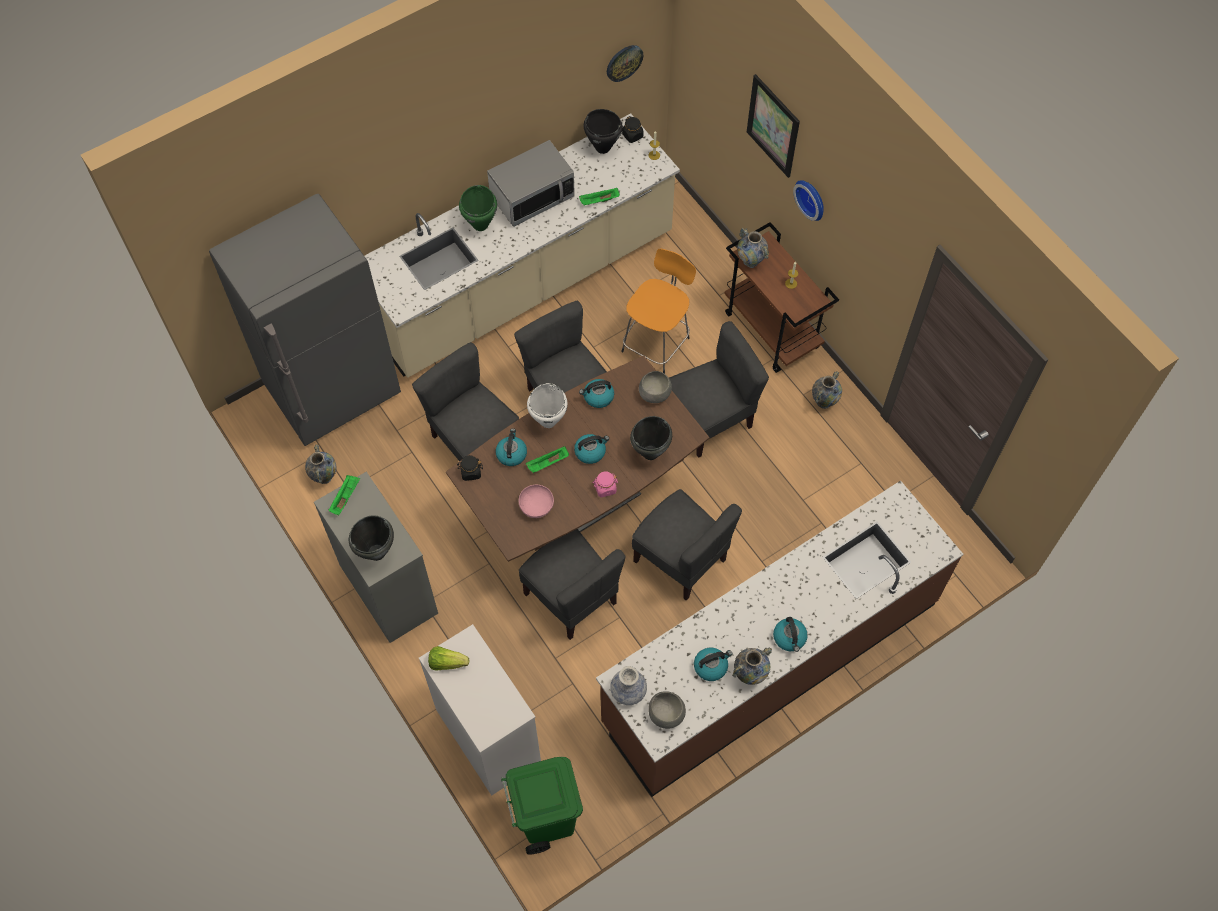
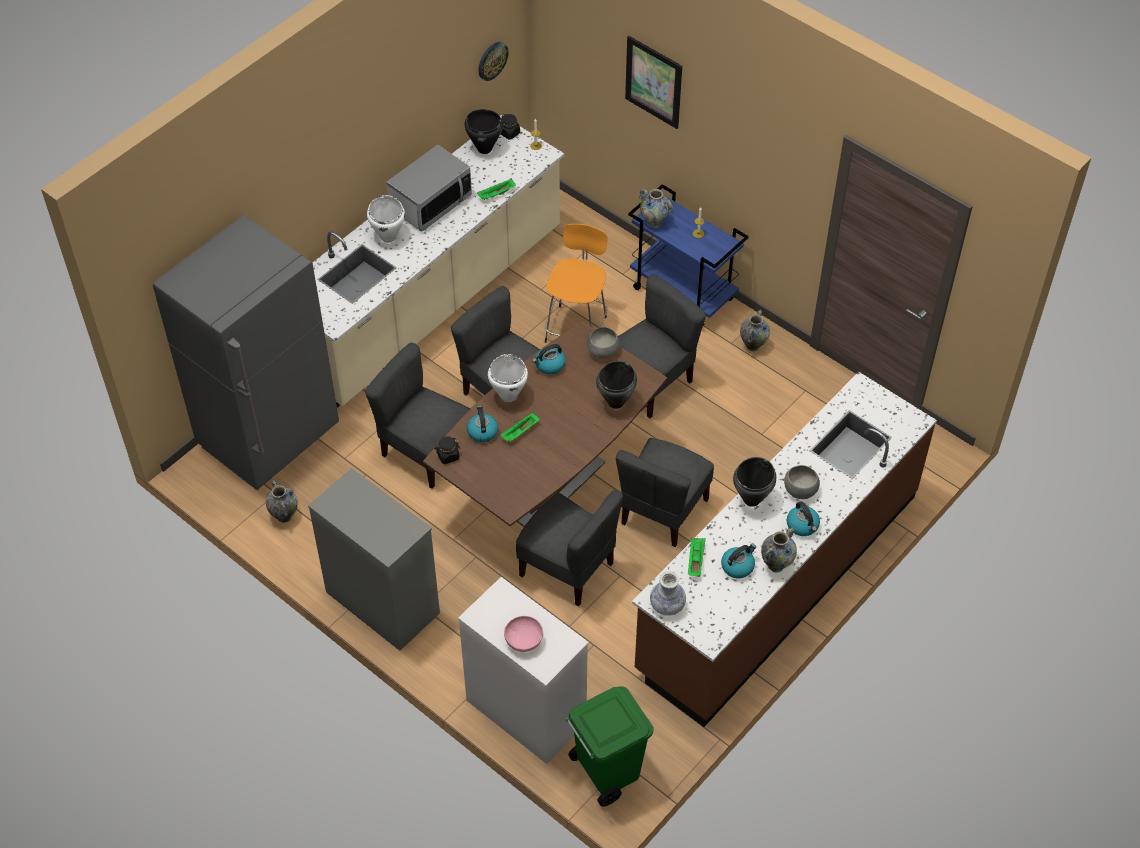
camera: 15 degrees left, 10 degrees down
green tray [329,475,360,516] -> green tray moved to [688,538,706,577]
black cooking pot [349,515,394,561] -> black cooking pot moved to [733,457,776,507]
lettuce [428,646,469,671] -> none
green cooking pot [459,185,497,231] -> white cooking pot [367,195,405,243]
pink bowl [518,485,554,518] -> pink bowl moved to [504,616,543,652]
kettle [574,434,609,464] -> none
pink jar [592,471,618,498] -> none
grey chair [632,489,742,601] -> grey chair turned 90 degrees clockwise [616,438,714,547]
grey bowl [648,691,686,729] -> grey bowl moved to [784,465,820,499]
brown cart [725,222,839,373] -> blue cart [628,184,749,326]
wall clock [793,180,824,221] -> none

